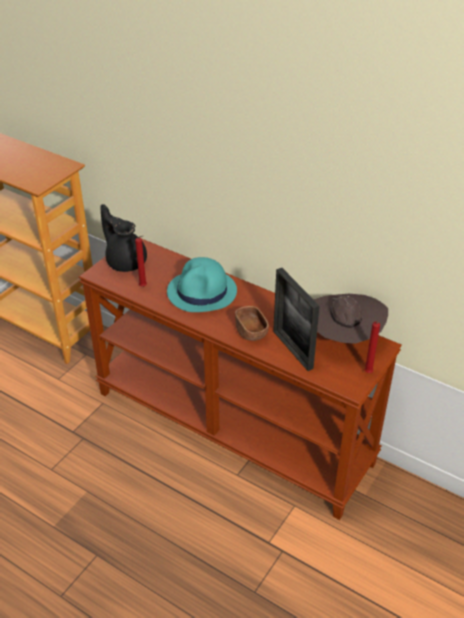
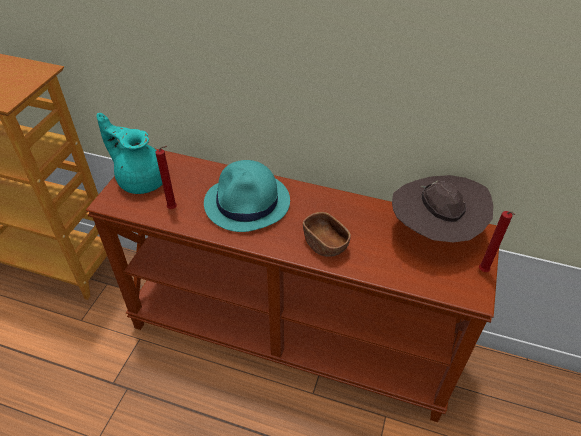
camera: 15 degrees left, 5 degrees up
black teapot [100,204,147,272] -> turquoise teapot [96,113,162,194]
picture frame [273,268,320,371] -> none

